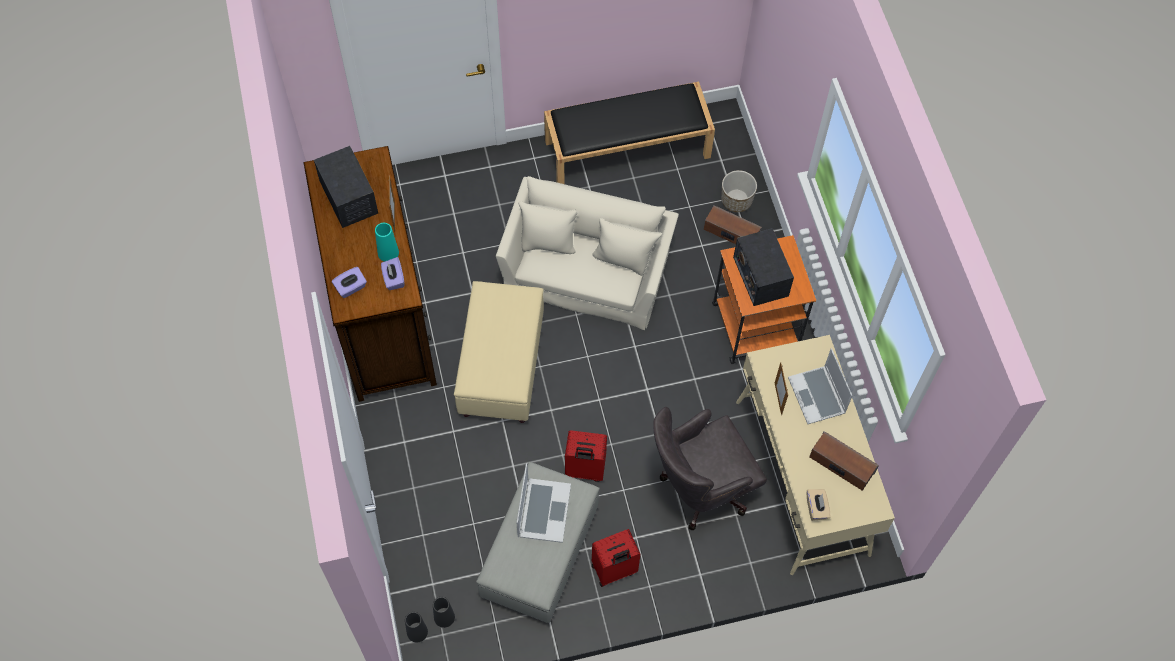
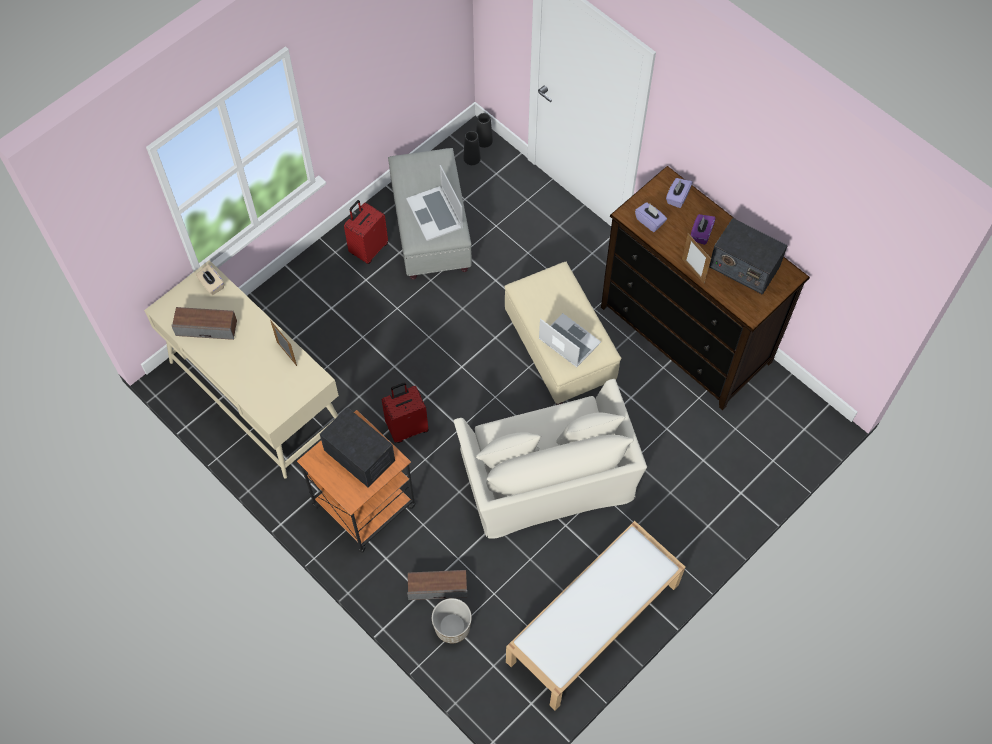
camera: 150 degrees right, 0 degrees up
turquoise vase [375,223,399,262] -> none
black bench [544,82,715,184] -> white bench [506,521,686,711]
red suitcase [565,430,607,482] -> red suitcase moved to [382,382,429,443]
grey office chair [653,407,767,530] -> none
laptop [788,349,852,424] -> laptop moved to [539,313,601,367]
none -> purple tissue box [691,214,716,245]

